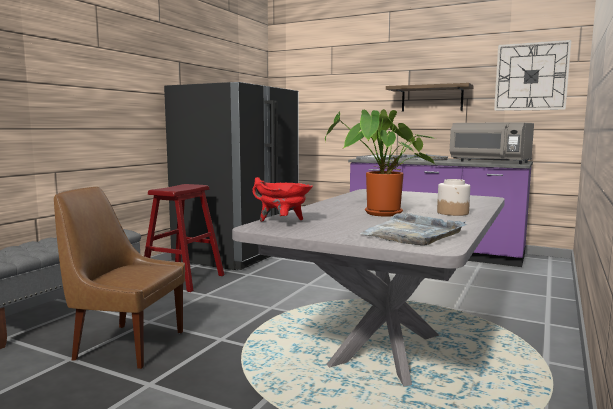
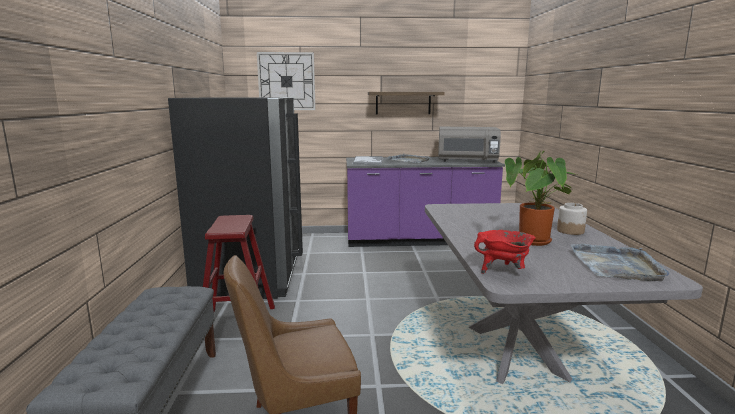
camera: 30 degrees left, 5 degrees up
wall clock [494,40,572,111] -> wall clock moved to [257,52,316,110]

